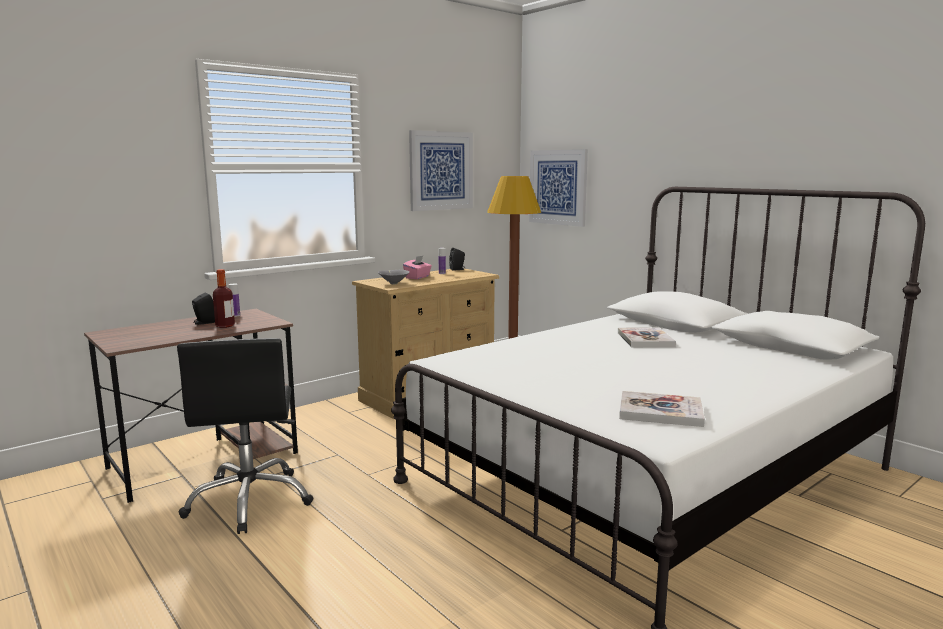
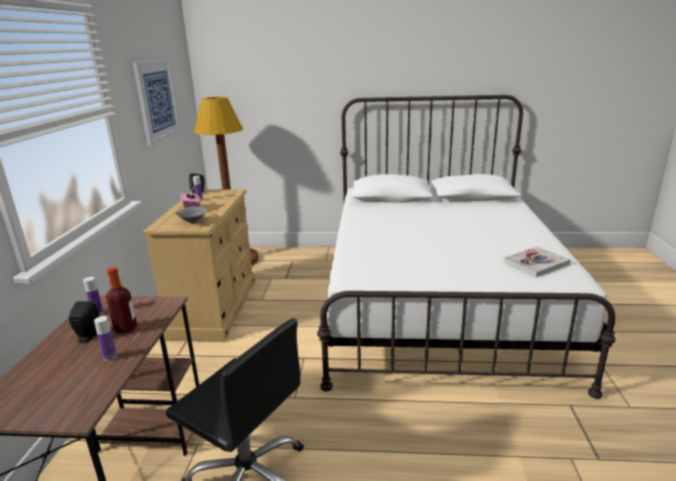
camera: 45 degrees left, 10 degrees up
picture [529,149,588,227] -> none
book [618,327,676,347] -> none
none -> bottle [94,316,117,361]

